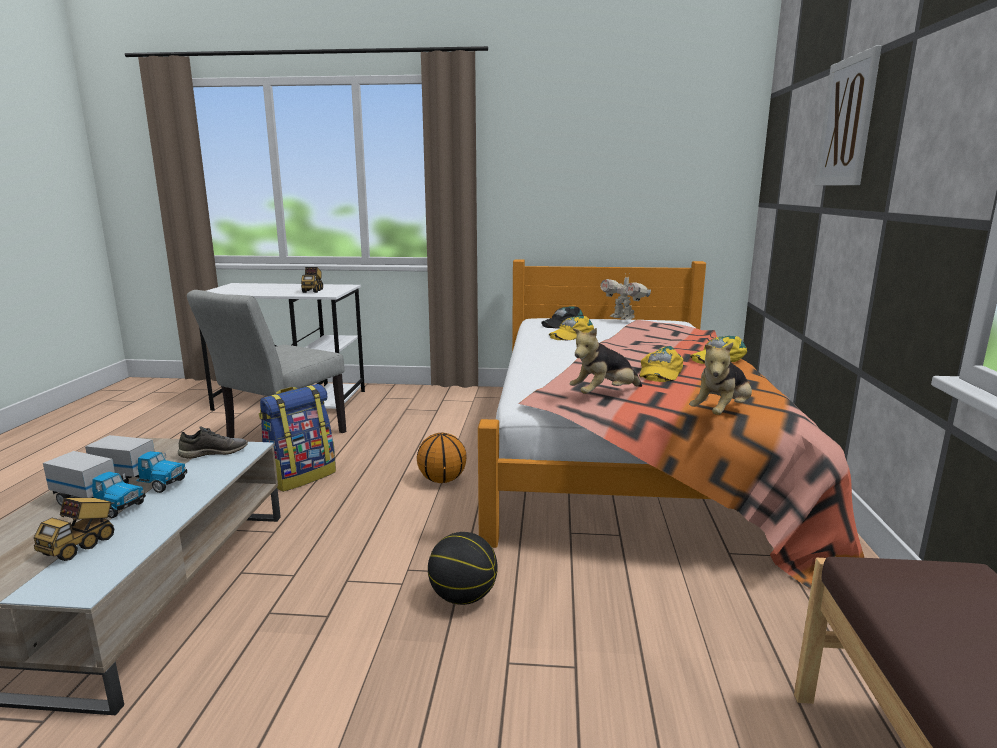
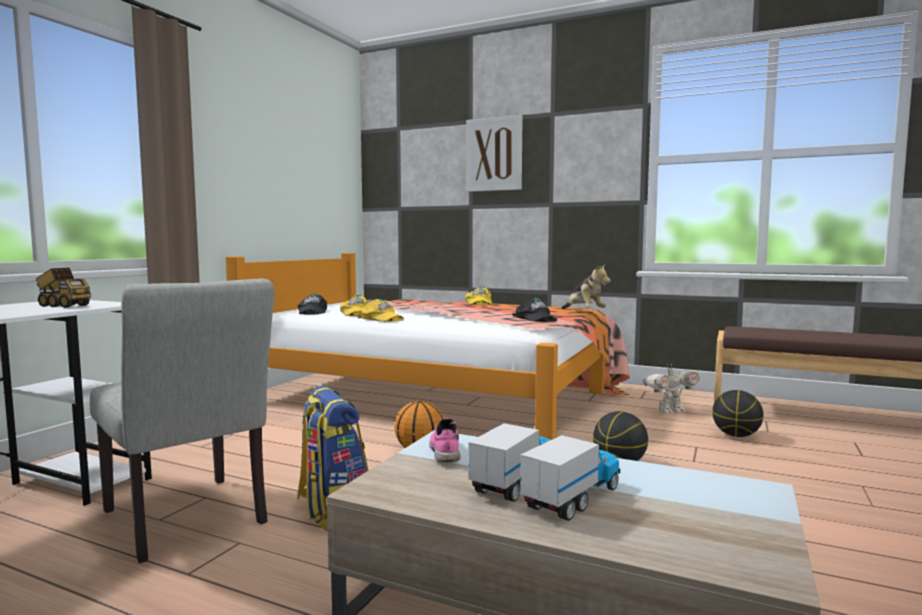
camera: 70 degrees left, 10 degrees down
toy truck [34,498,115,561] -> none
grey shoe [178,426,248,459] -> pink shoe [429,418,460,462]
plush toy [569,328,642,394] -> black cap [512,298,557,322]
toy robot [600,274,651,320] -> toy robot moved to [643,364,700,413]
yellow cap [639,346,683,382] -> yellow cap moved to [357,299,404,322]
none -> basketball [712,390,764,437]

